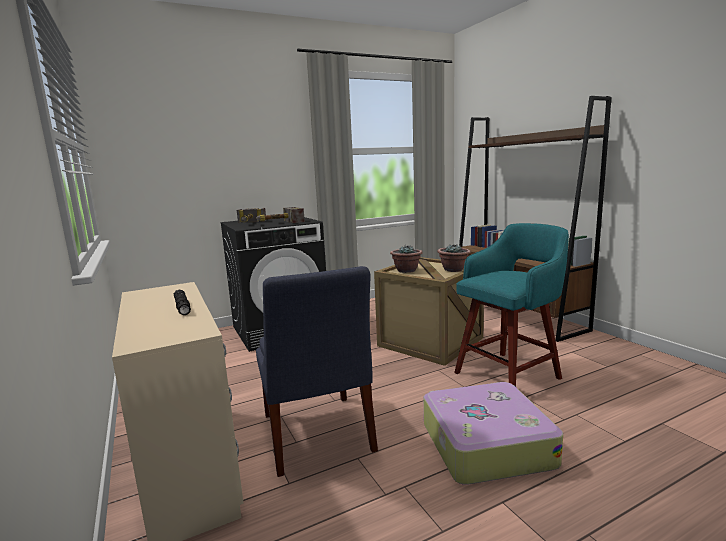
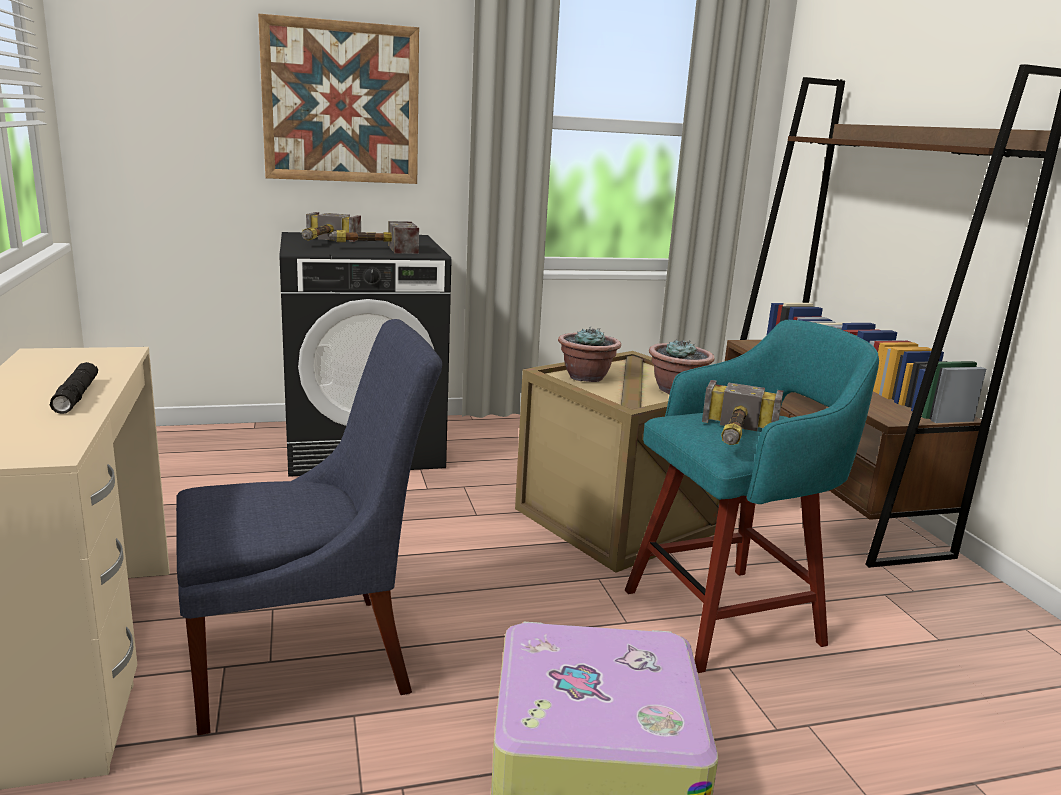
camera: 10 degrees right, 5 degrees up
blue chair [256,266,378,477] -> blue chair turned 105 degrees counterclockwise [176,319,442,736]
none -> picture [258,13,419,184]
none -> hammer [702,380,783,445]

